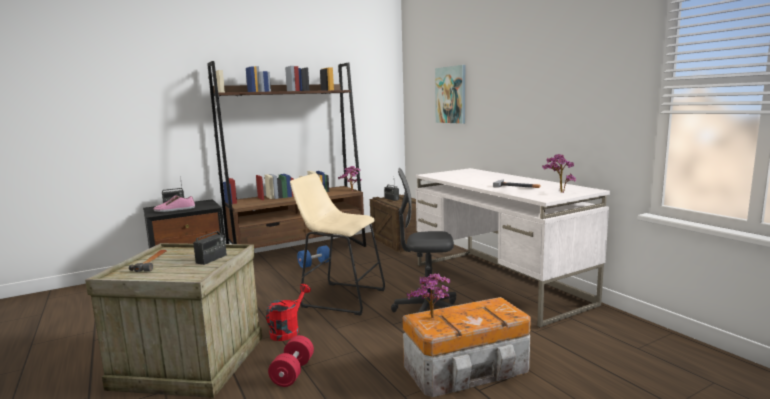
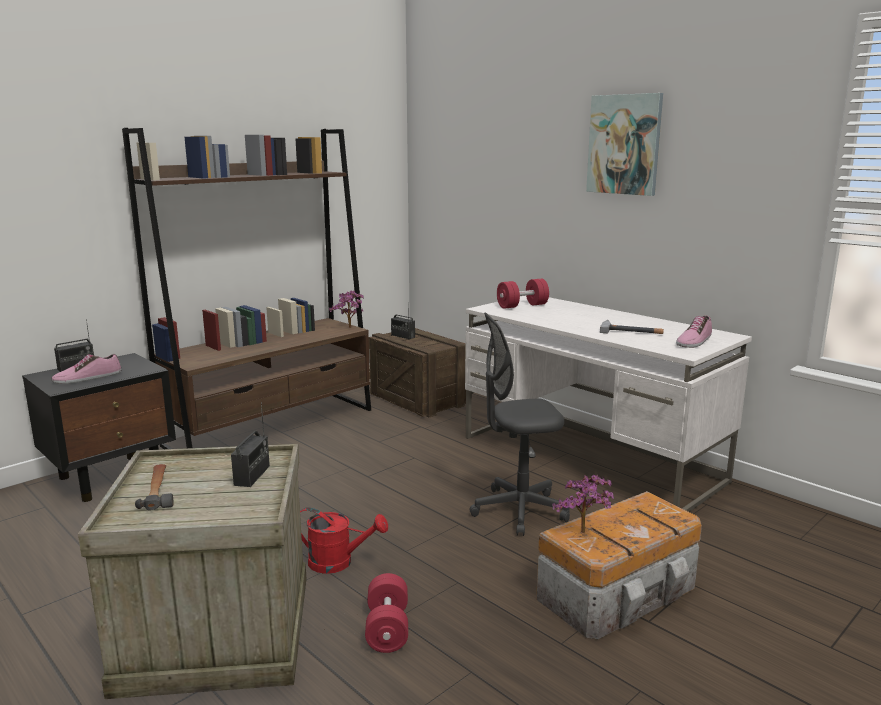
camera: 15 degrees left, 5 degrees up
red watering can [266,284,311,341] -> red watering can turned 90 degrees clockwise [300,507,388,574]
beige stool [290,173,385,316] -> none
blue dumbbell [297,245,330,268] -> none
picture [435,65,466,124] -> picture moved to [586,93,663,196]
potted plant [542,154,576,193] -> shoe [676,315,712,348]
none -> red dumbbell [497,279,549,309]

